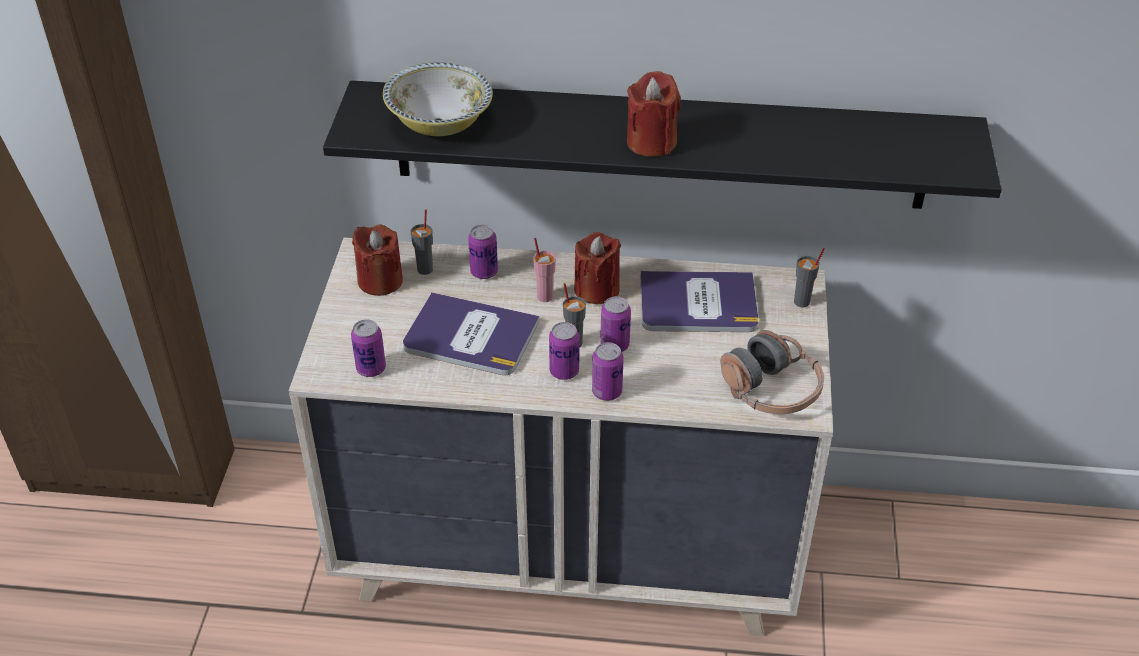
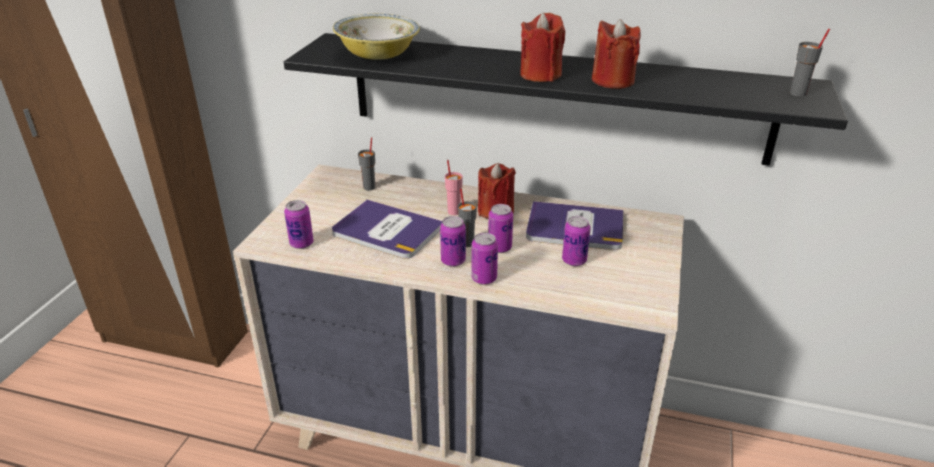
camera: 10 degrees right, 10 degrees down
red candle [352,225,403,296] -> red candle moved to [592,19,641,89]
can [468,225,498,279] -> can moved to [562,216,591,266]
headphones [721,330,824,414] -> none
grey cup [794,248,825,308] -> grey cup moved to [790,29,830,97]

